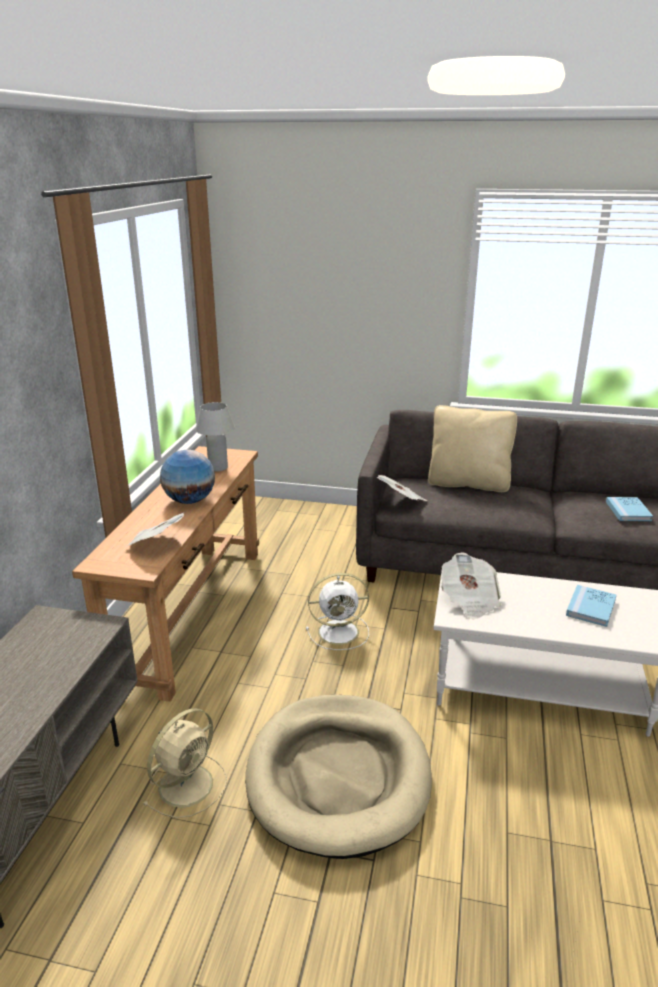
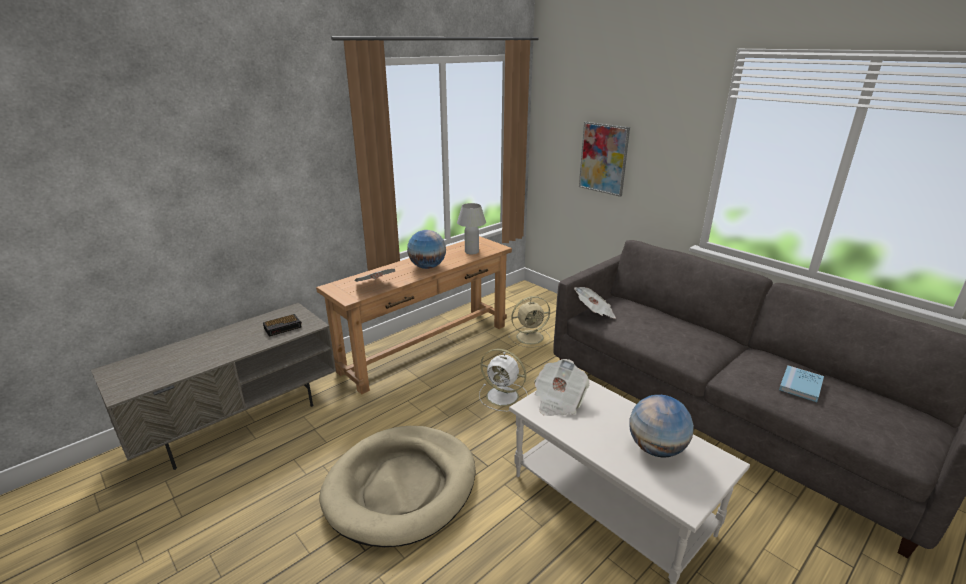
camera: 35 degrees right, 0 degrees up
beige fan [143,708,227,818] -> beige fan moved to [508,296,551,347]
beige pillow [428,405,517,492] -> none
blue book [566,585,617,627] -> globe [629,395,694,458]
none -> alarm clock [263,314,302,337]
none -> picture [579,122,630,197]

